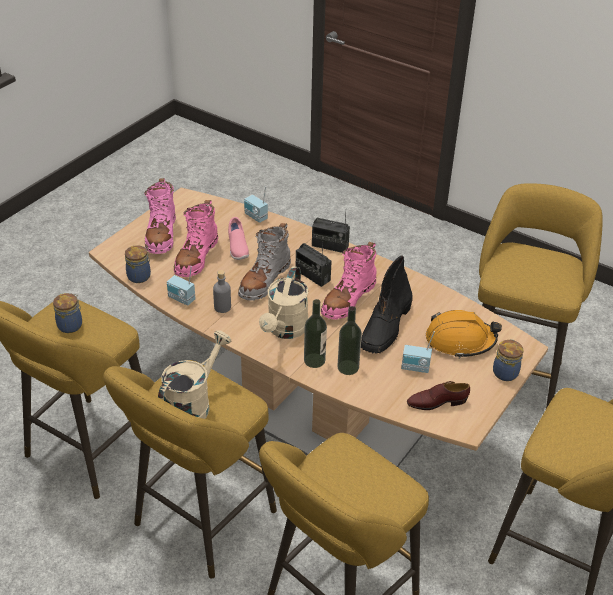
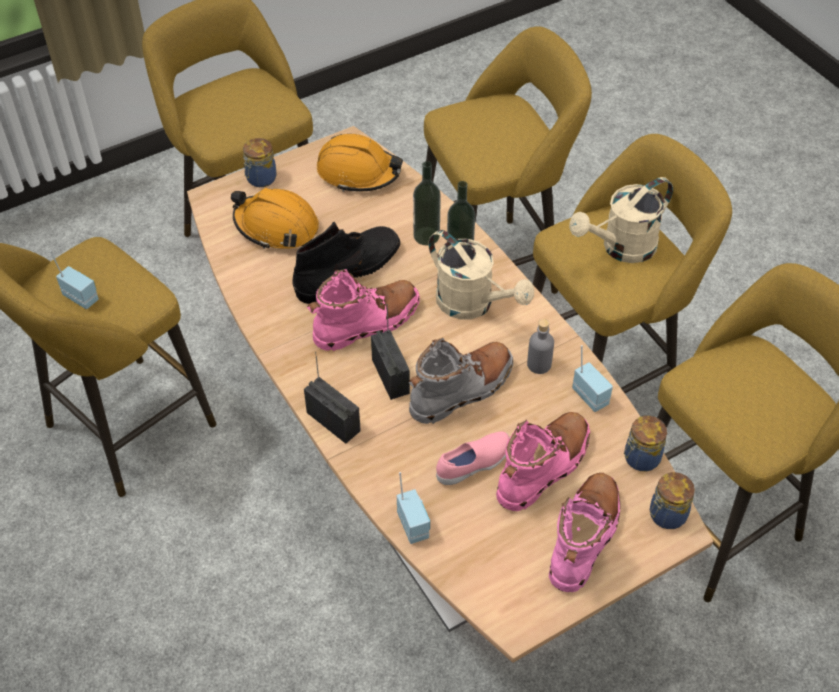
camera: 155 degrees left, 10 degrees up
jar [53,293,82,333] -> jar moved to [650,472,695,529]
pink shoe [228,217,249,260] -> pink shoe turned 45 degrees clockwise [436,431,510,485]
beige watering can [259,266,308,339] -> beige watering can turned 90 degrees clockwise [428,230,534,320]
radio [401,331,435,373] -> radio moved to [50,251,99,309]
brown shoe [407,381,470,410] -> orange hard hat [317,134,403,192]

